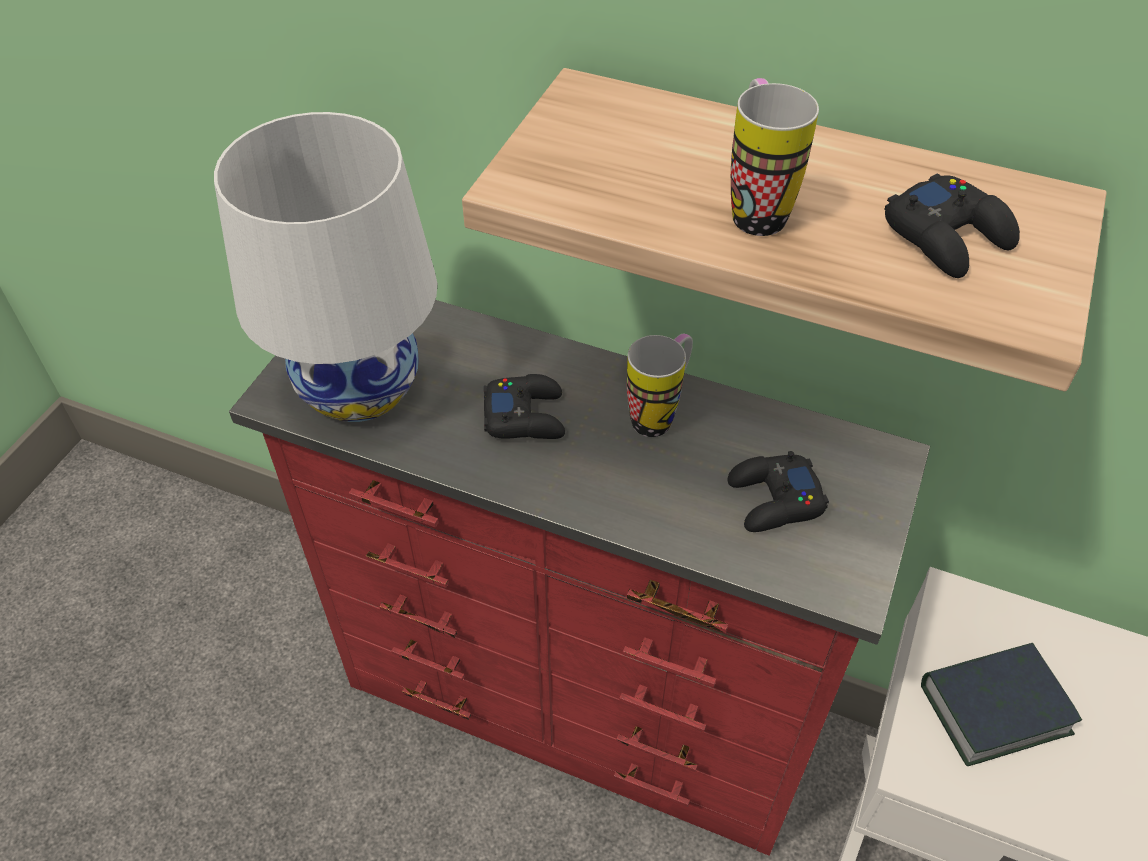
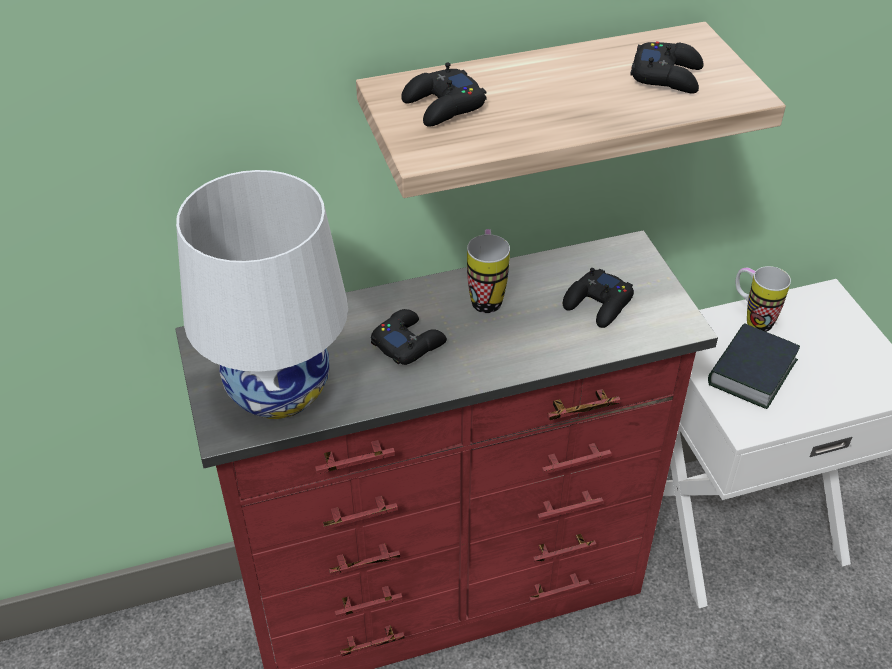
camera: 40 degrees left, 5 degrees down
mug [731,78,819,236] -> mug moved to [736,266,791,332]
none -> black game controller [401,63,486,127]

